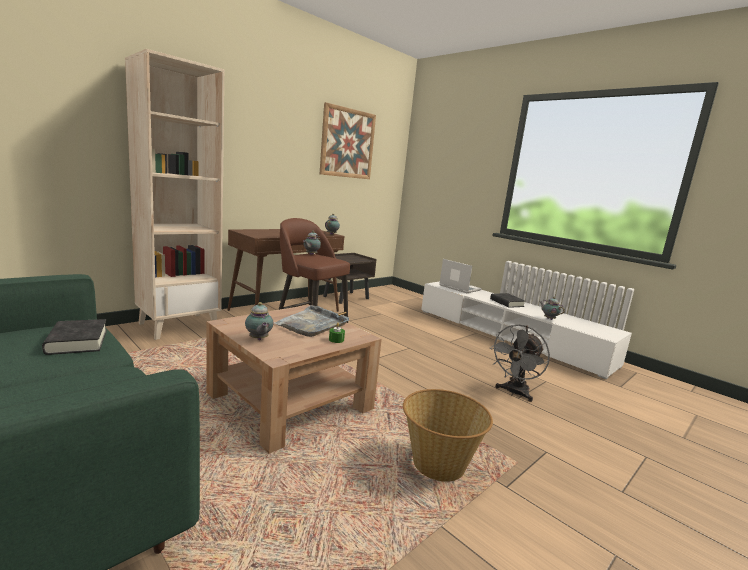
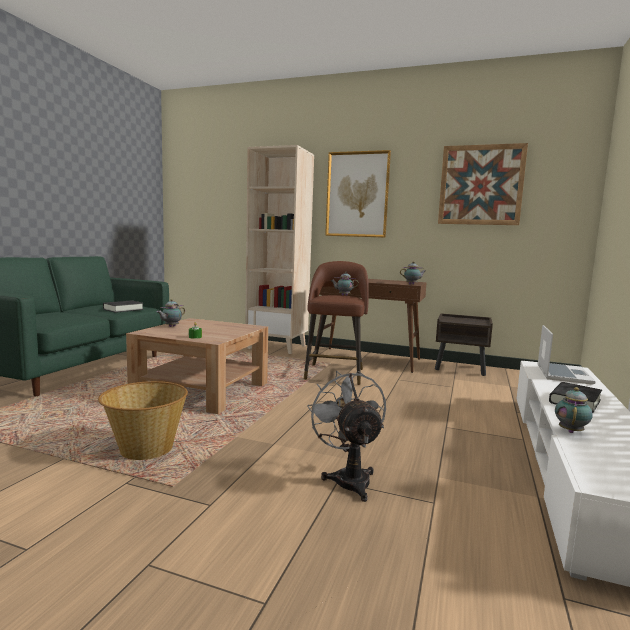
camera: 65 degrees right, 5 degrees down
grey tray [274,305,349,337] -> none
grey fan [490,324,550,402] -> grey fan turned 60 degrees clockwise [308,371,386,502]
none -> picture [325,150,391,238]

